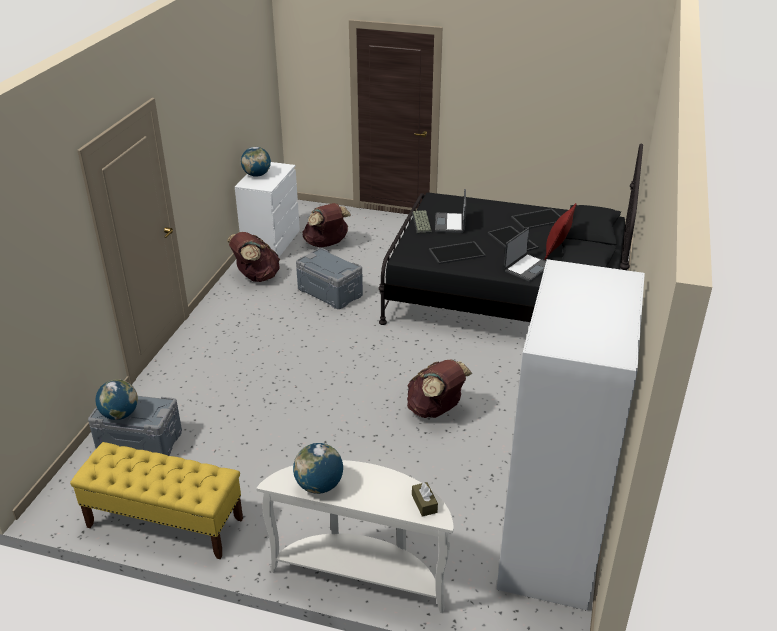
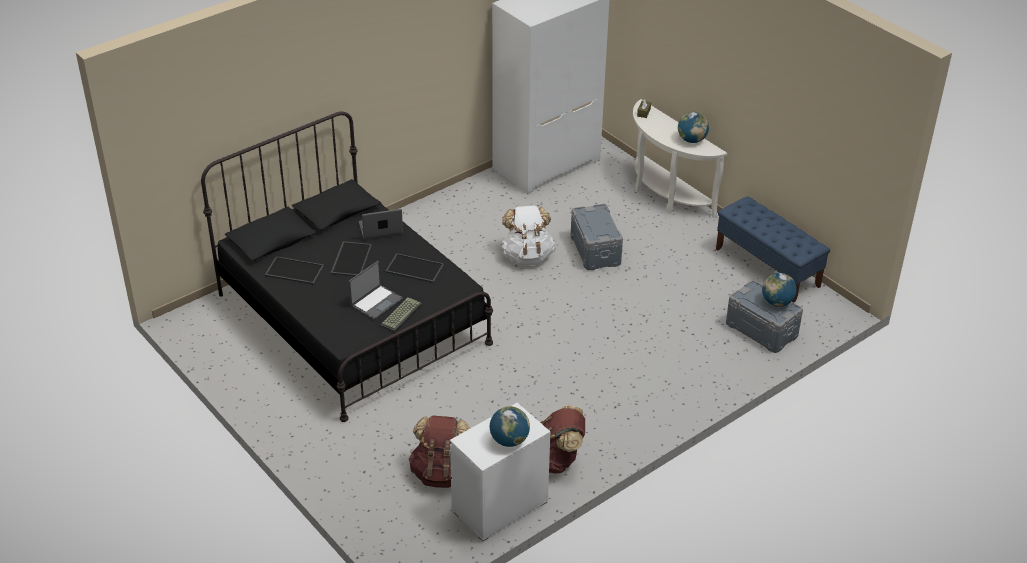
camera: 145 degrees left, 5 degrees up
yellow bench [70,442,243,559] -> blue bench [716,196,830,303]
grey storage box [296,248,363,309] -> grey storage box moved to [571,204,623,270]
brown backpack [407,360,473,418] -> white backpack [501,205,555,265]
red pillow [544,203,576,260] -> none

